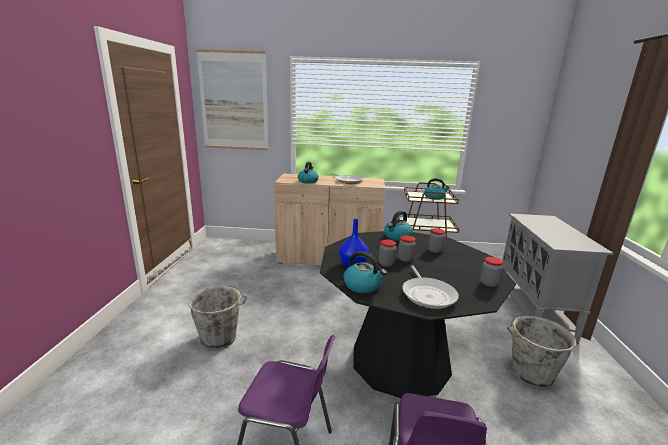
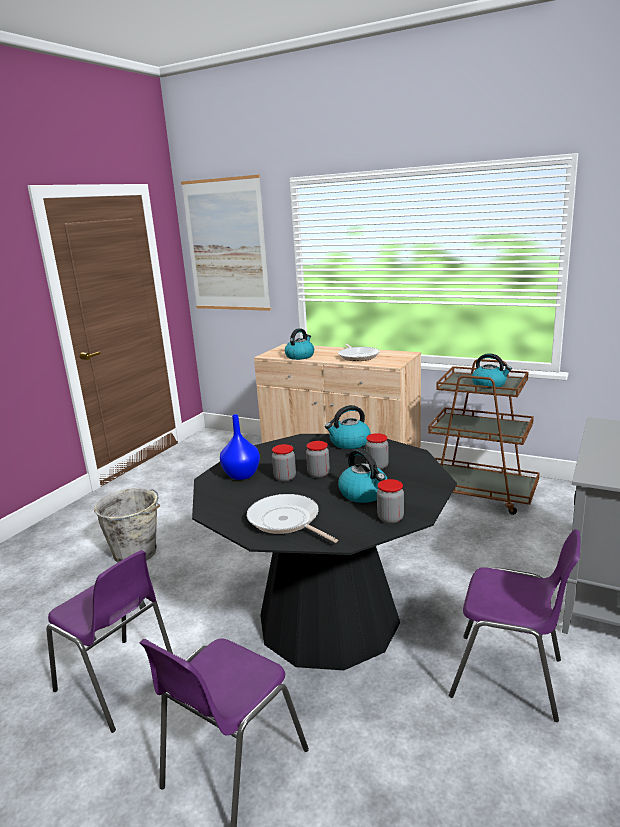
camera: 25 degrees right, 0 degrees up
kettle [343,251,387,293] -> kettle moved to [338,448,387,503]
frying pan [402,265,459,309] -> frying pan turned 120 degrees clockwise [247,494,338,543]
grey bucket [507,314,576,389] -> purple chair [449,529,580,722]

